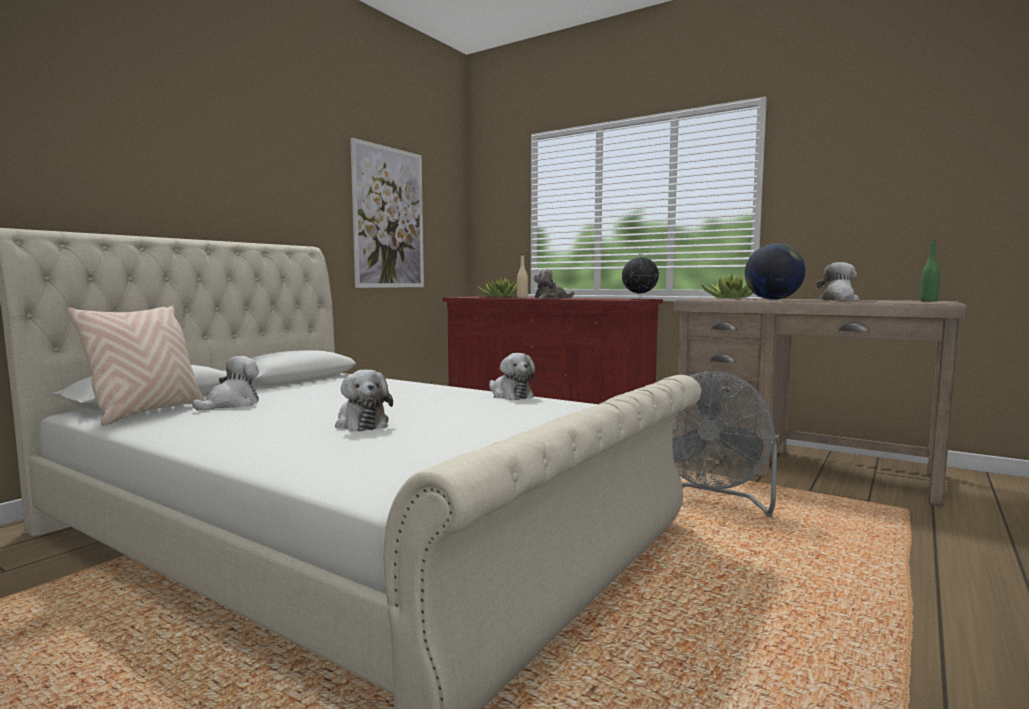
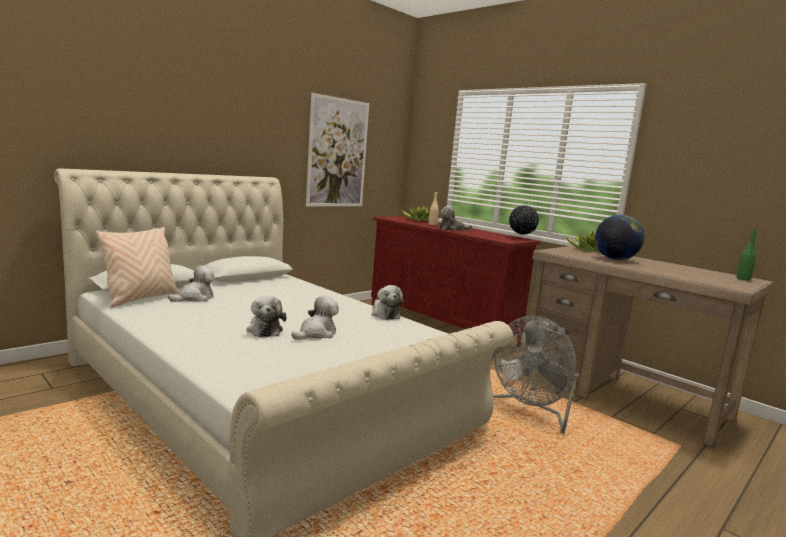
camera: 10 degrees right, 5 degrees up
plush toy [817,262,859,301] -> plush toy moved to [291,296,339,340]

